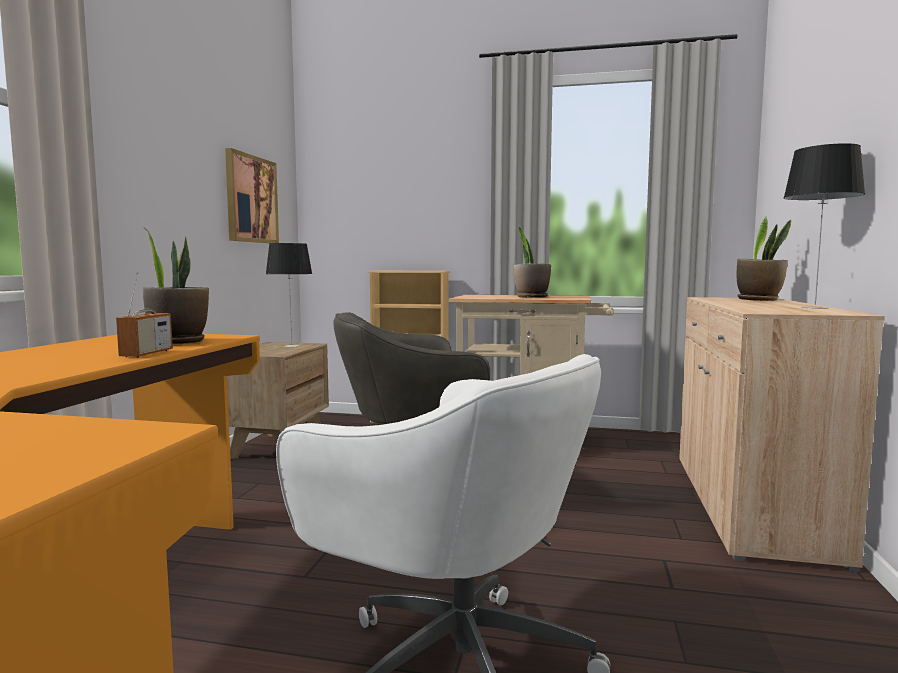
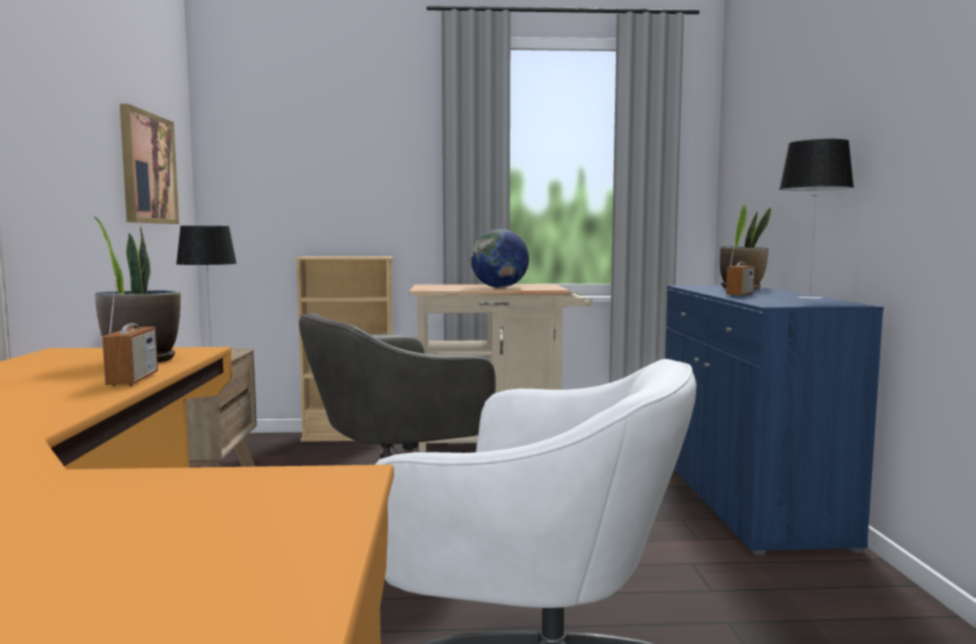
camera: 15 degrees left, 0 degrees up
potted plant [513,228,551,297] -> globe [471,229,529,288]
beige cabinet [679,297,885,572] -> blue cabinet [665,285,884,555]
none -> radio [726,234,755,297]

